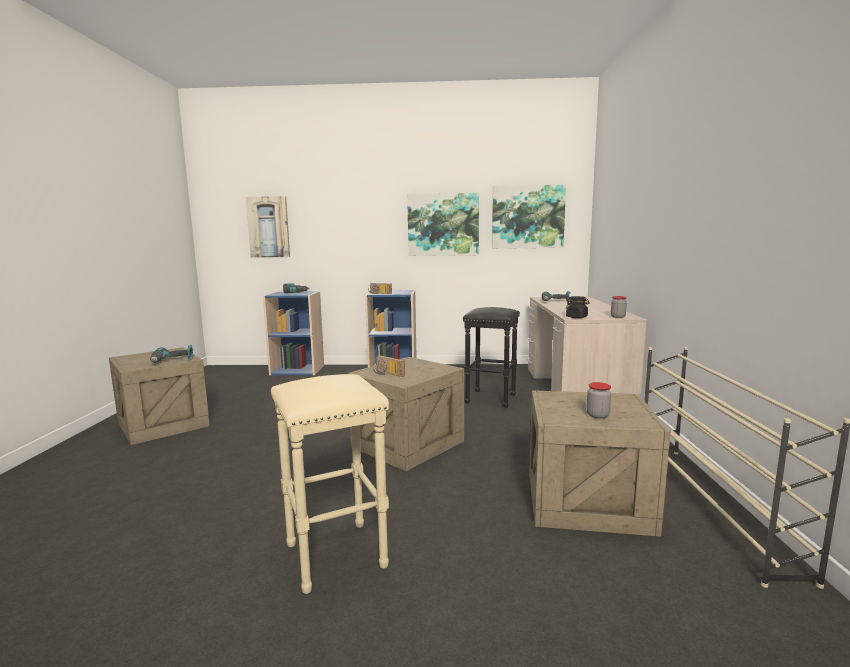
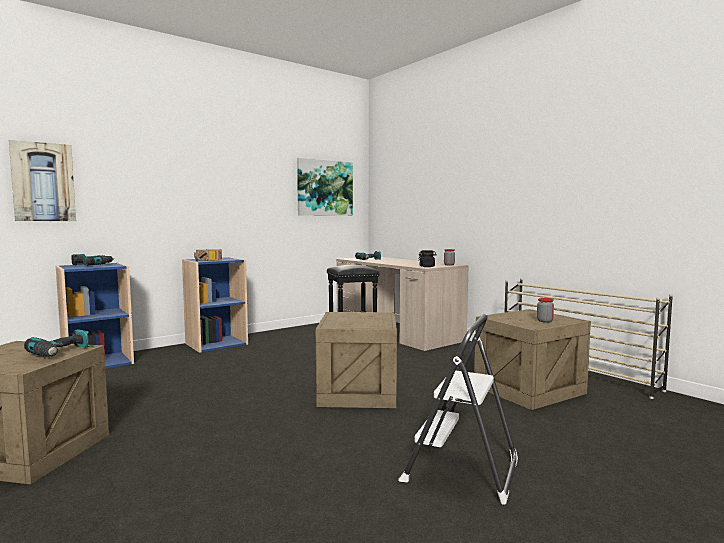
camera: 40 degrees left, 5 degrees down
beige stool [271,374,389,594] -> white step ladder [398,314,518,505]
radio [373,355,405,377] -> none
picture [407,193,479,256] -> none

